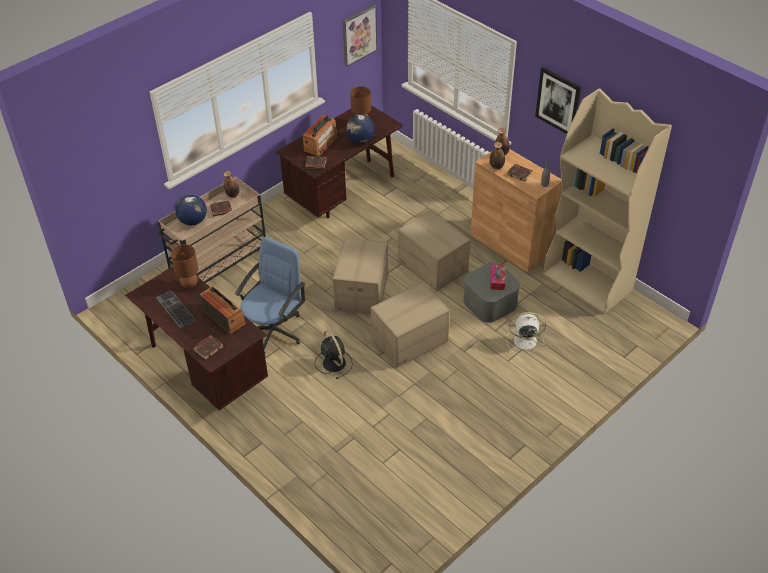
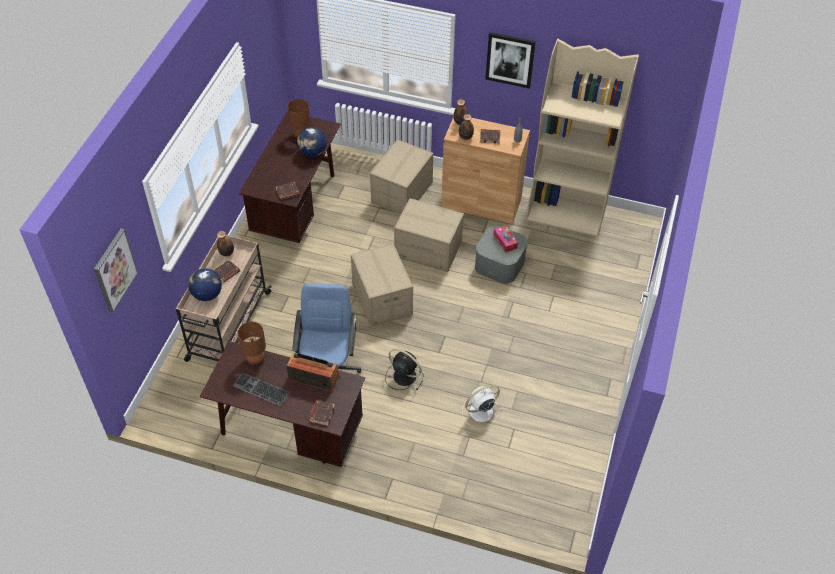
camera: 30 degrees left, 5 degrees up
radio [303,115,338,156] -> none
picture [343,5,377,67] -> picture moved to [94,229,138,312]
cardboard box [371,282,450,368] -> cardboard box moved to [370,139,433,214]
white fan [507,312,546,355] -> white fan moved to [462,385,502,430]

